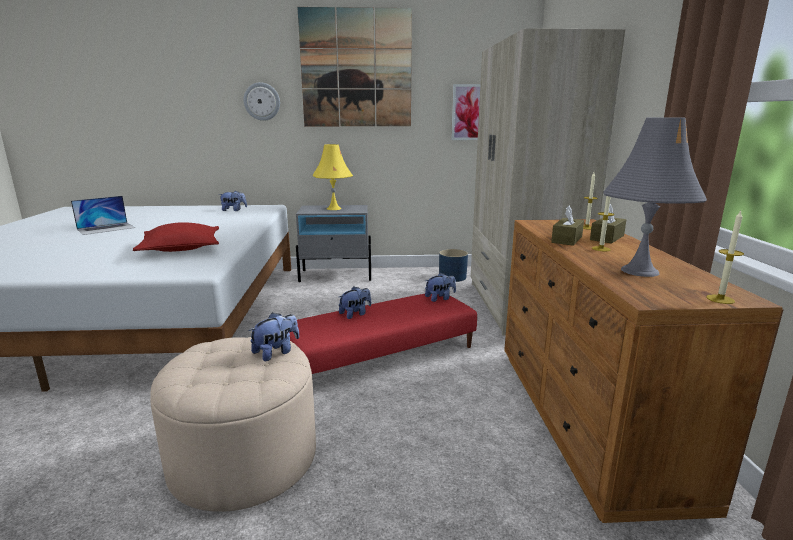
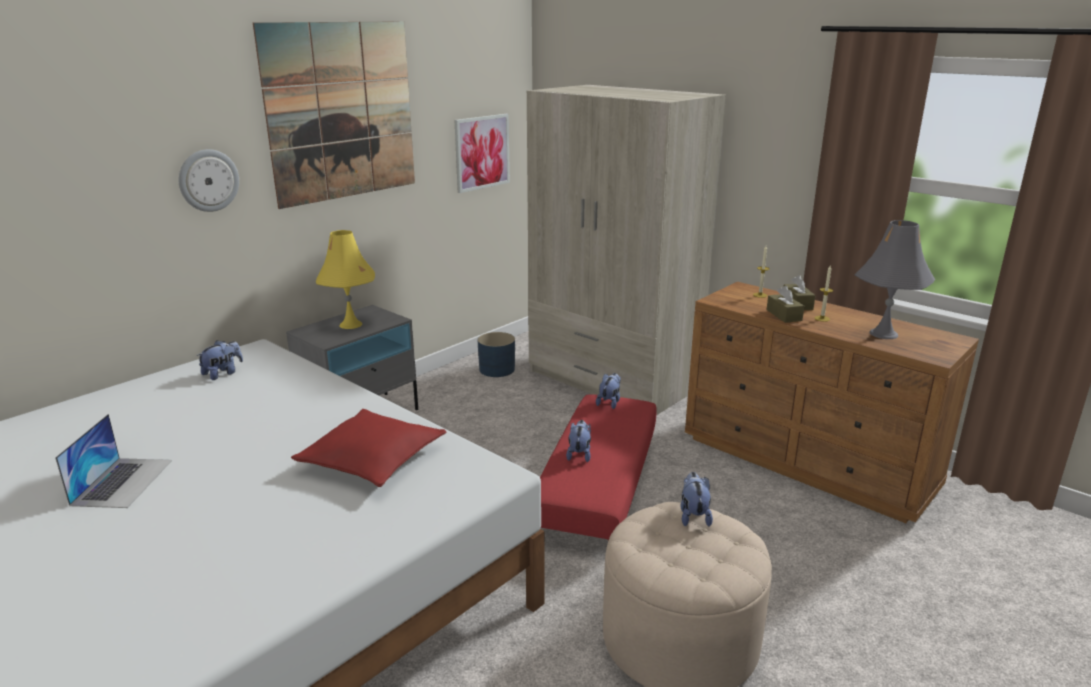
camera: 45 degrees left, 5 degrees up
candle [706,210,744,304] -> none

